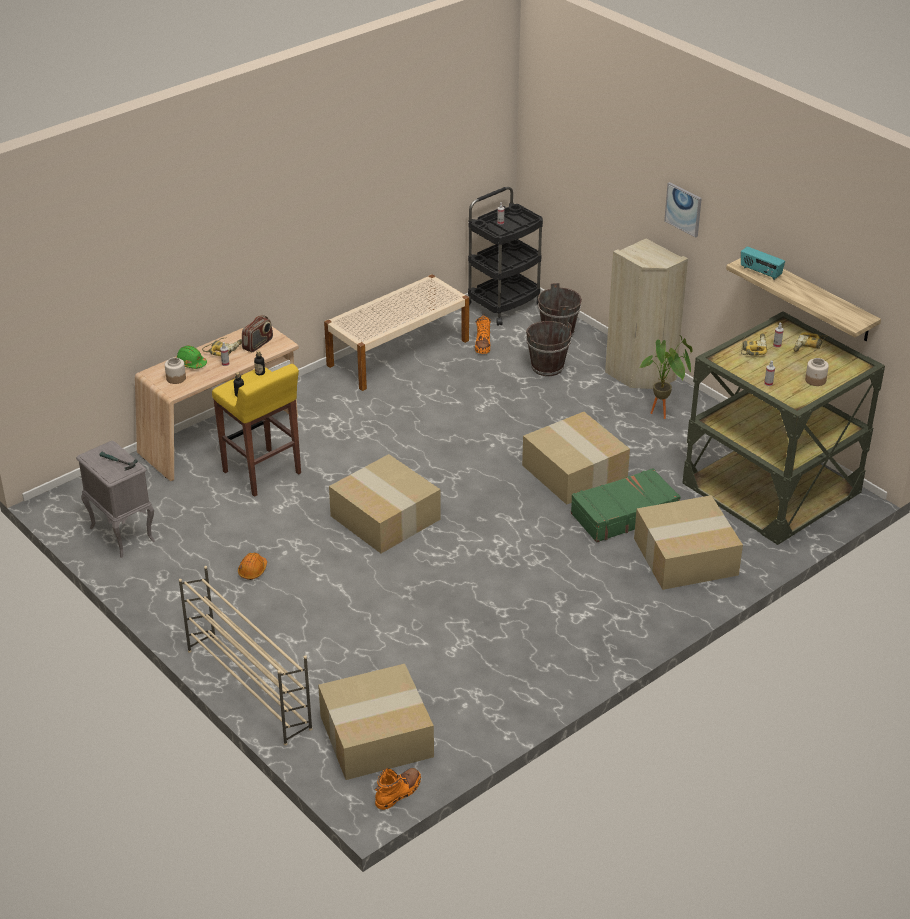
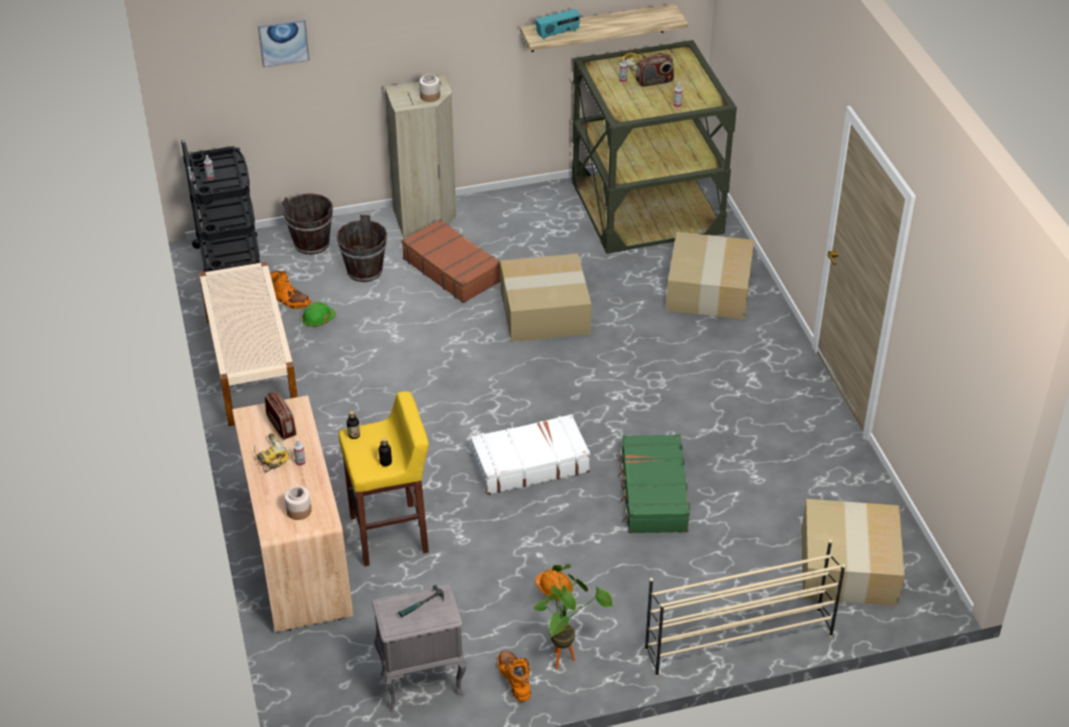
camera: 65 degrees left, 5 degrees up
green hard hat [176,345,207,369] -> green hard hat moved to [302,302,336,327]
cardboard box [329,454,441,553] -> white suitcase [471,414,590,495]
orange boot [375,768,421,810] -> orange boot moved to [497,650,531,702]
green suitcase [571,468,681,542] -> green suitcase moved to [617,434,690,533]
potted plant [639,335,693,419] -> potted plant moved to [533,564,613,670]
picture [664,182,702,238] -> picture moved to [258,19,310,68]
power drill [741,333,767,356] -> none
jar [805,358,829,386] -> jar moved to [419,74,440,102]
none -> brown suitcase [401,219,500,303]
none -> radio [636,53,674,87]

